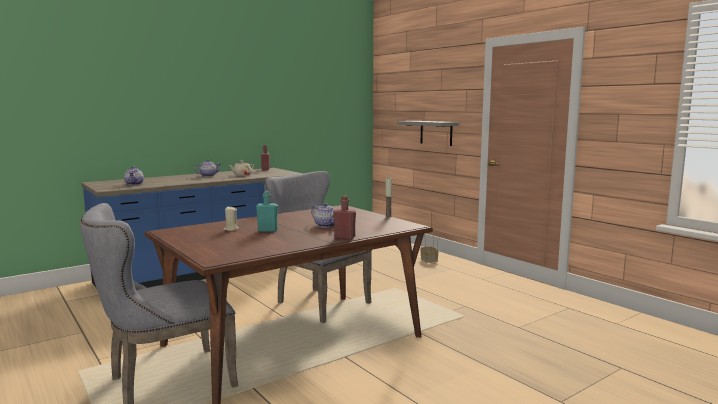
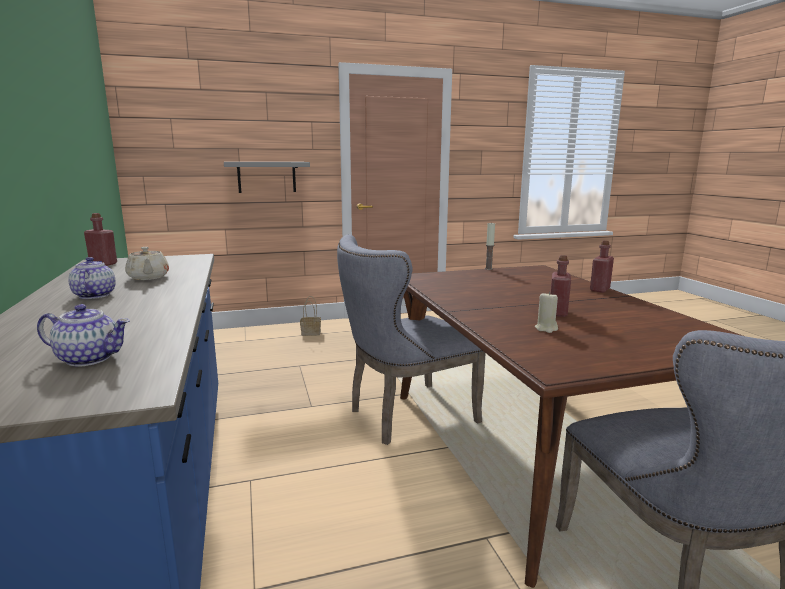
camera: 70 degrees left, 5 degrees up
turquoise bottle [256,191,278,232] -> red bottle [550,255,571,317]
teapot [311,203,335,228] -> none

